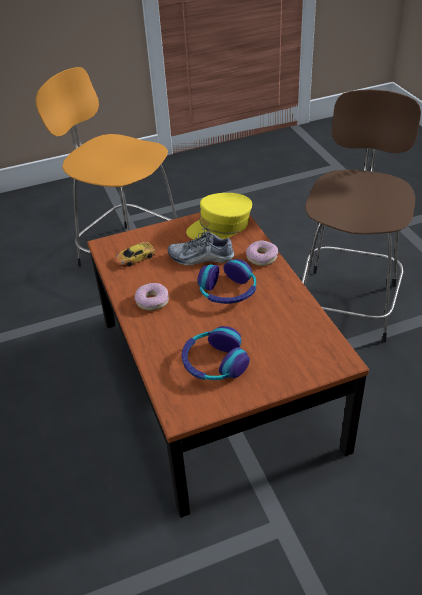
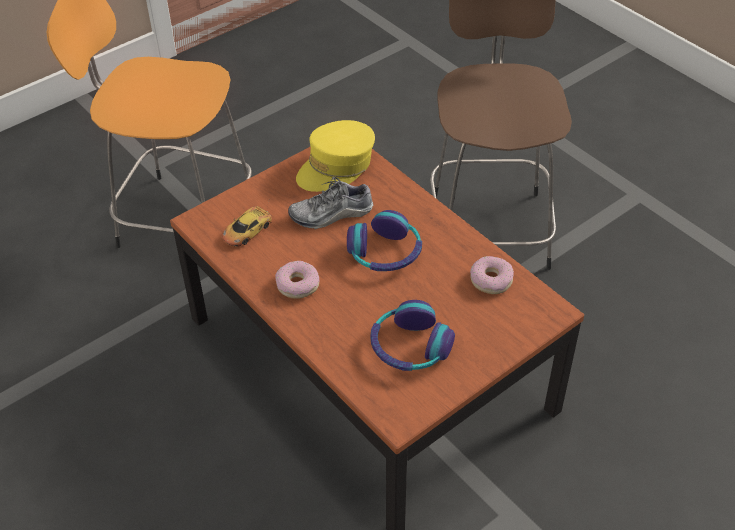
camera: 20 degrees left, 5 degrees up
donut [246,240,278,266] -> donut moved to [470,256,514,294]

